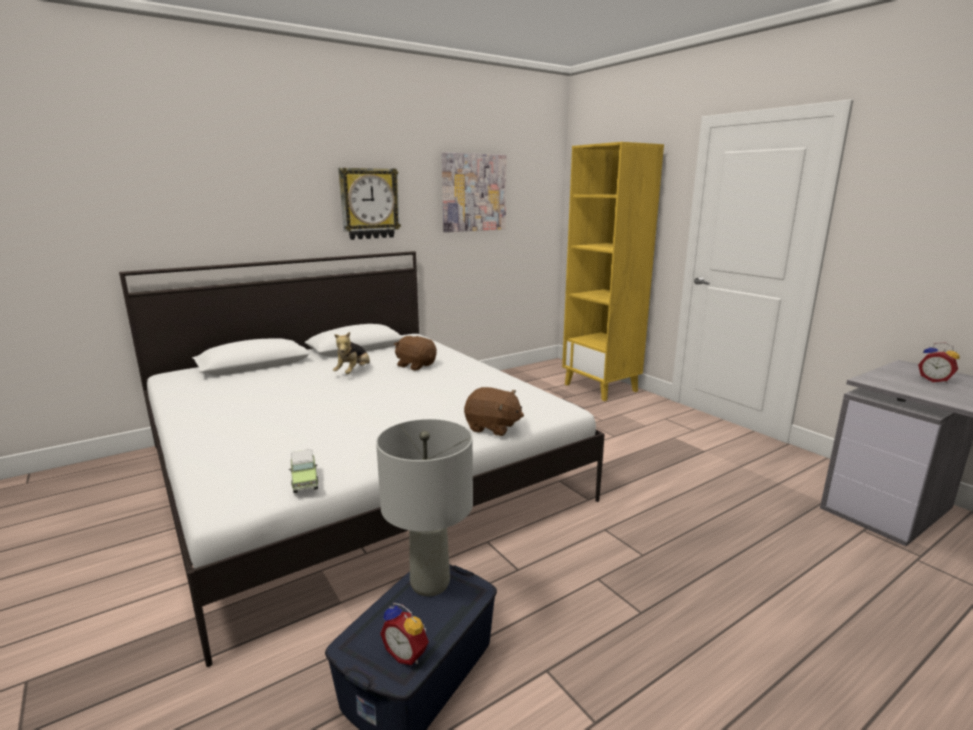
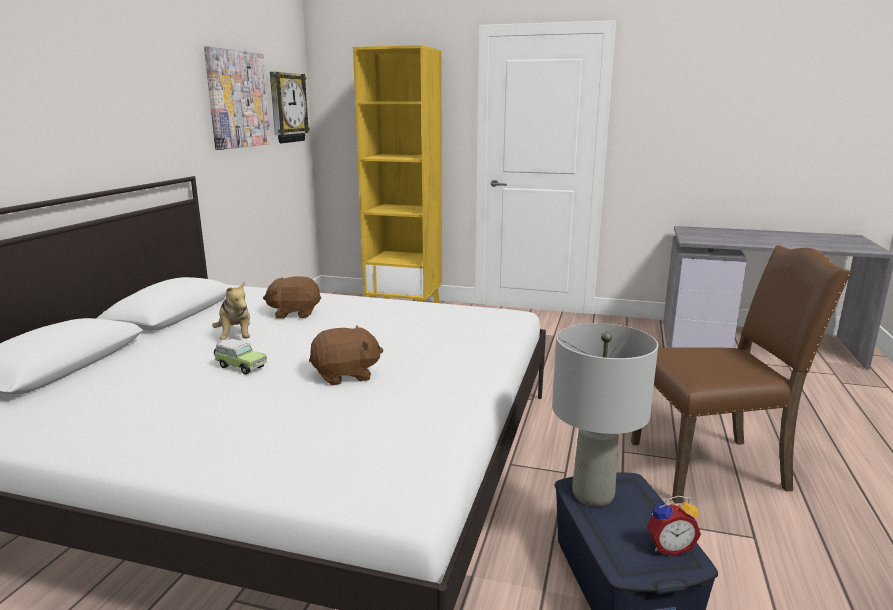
camera: 40 degrees left, 0 degrees up
toy car [289,449,318,493] -> toy car moved to [214,339,267,375]
wall clock [338,168,401,240] -> wall clock moved to [270,72,310,143]
brown plush toy [464,387,524,436] -> brown plush toy moved to [309,325,383,386]
alarm clock [918,342,960,384] -> none
none -> brown chair [631,245,852,504]

